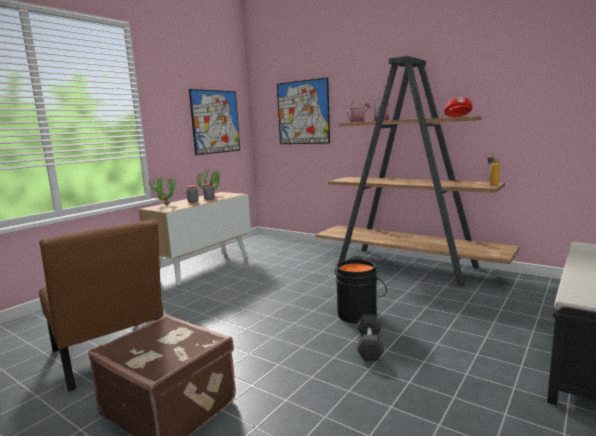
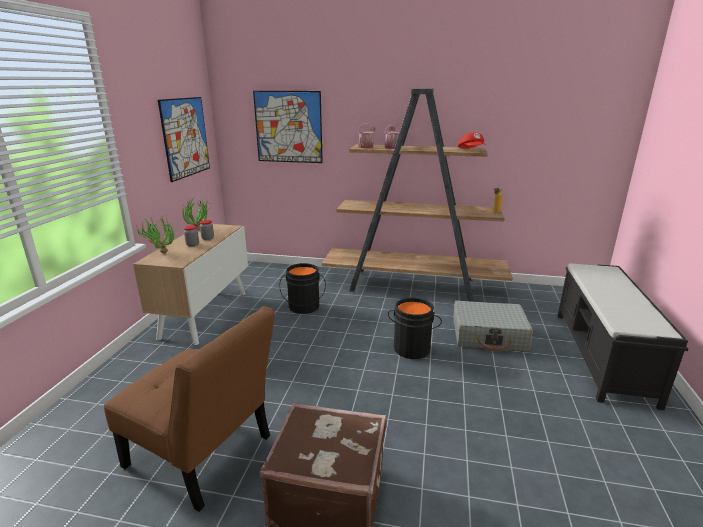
camera: 25 degrees left, 10 degrees up
black dumbbell [357,315,384,361] -> none
none -> black bucket [279,263,326,314]
none -> grey suitcase [453,300,533,352]

